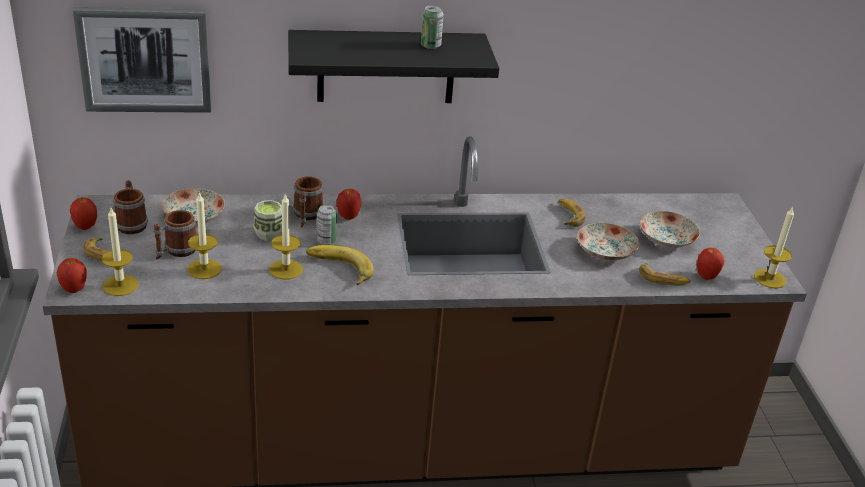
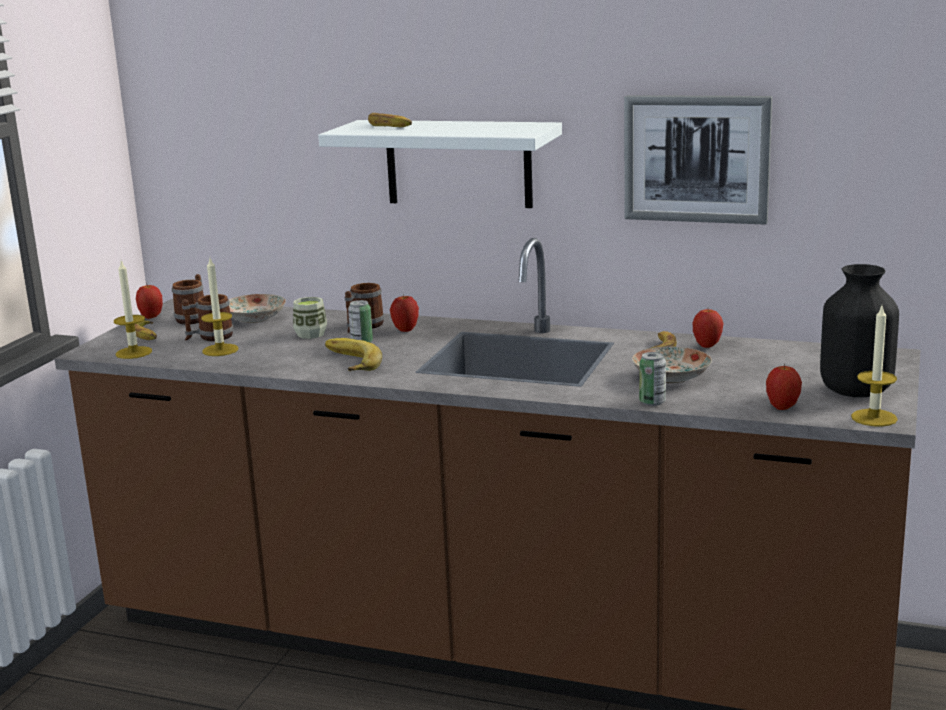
camera: 30 degrees right, 15 degrees down
apple [57,258,87,293] -> apple moved to [693,309,723,348]
picture [73,7,212,113] -> picture moved to [624,95,772,224]
candle [270,193,303,280] -> none
black shelf [288,30,499,103] -> white shelf [318,120,562,208]
can [421,5,444,49] -> can moved to [639,352,666,406]
banana [639,263,691,286] -> banana moved to [368,113,412,127]
plate [640,211,700,248] -> none
none -> black vase [820,264,899,397]

